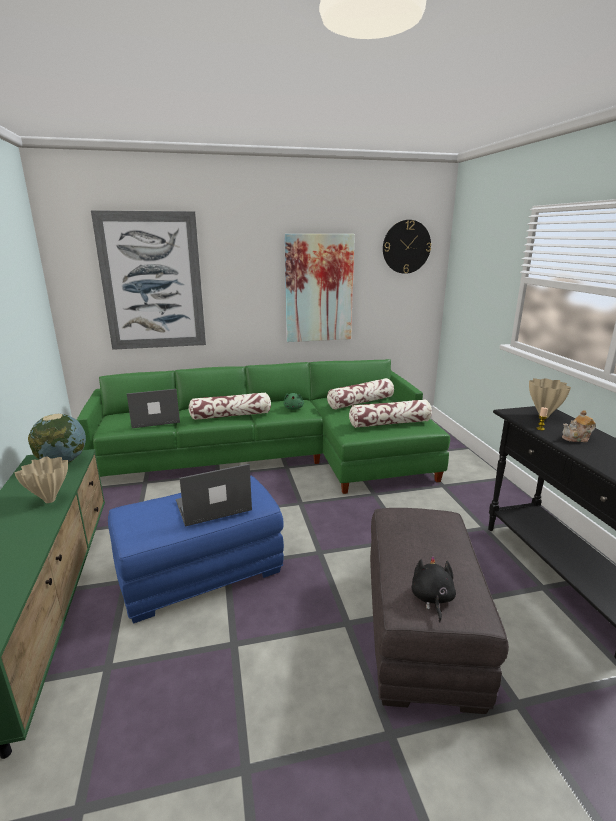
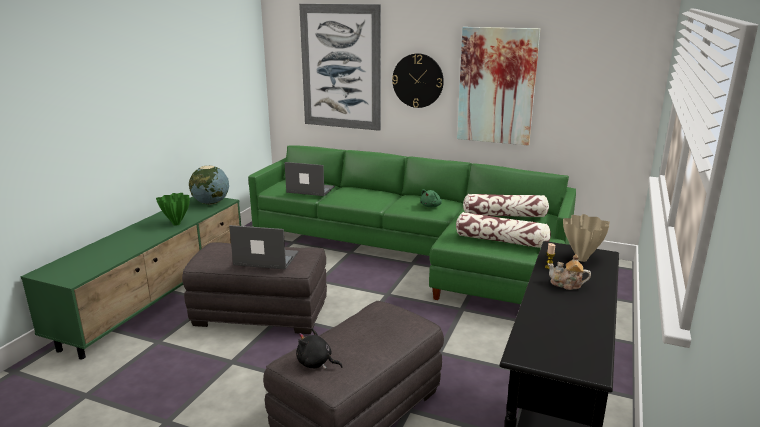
camera: 35 degrees right, 0 degrees up
beige vase [15,456,68,503] -> green vase [156,193,190,226]
blue ottoman [108,475,284,623] -> grey ottoman [182,242,327,334]
pillow [188,392,271,420] -> none
wall clock [383,220,431,274] -> wall clock moved to [392,53,444,108]
black plush toy [412,556,456,622] -> black plush toy turned 105 degrees counterclockwise [296,328,343,369]

